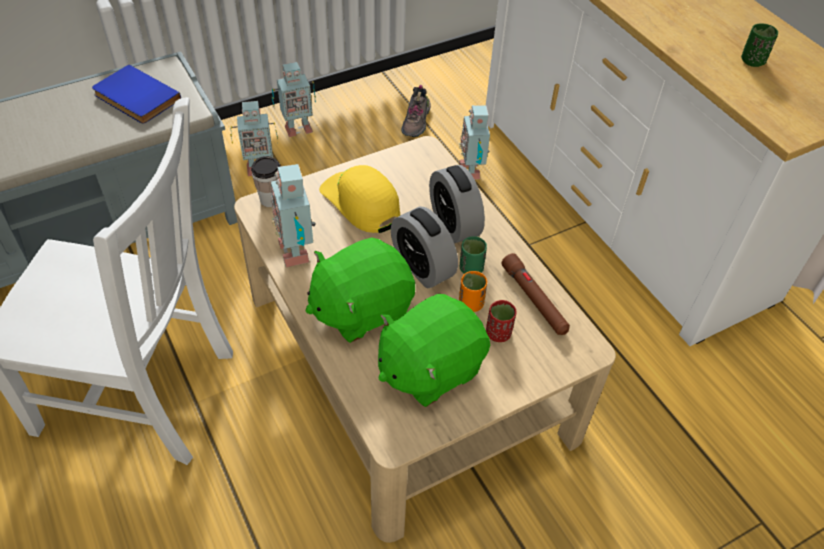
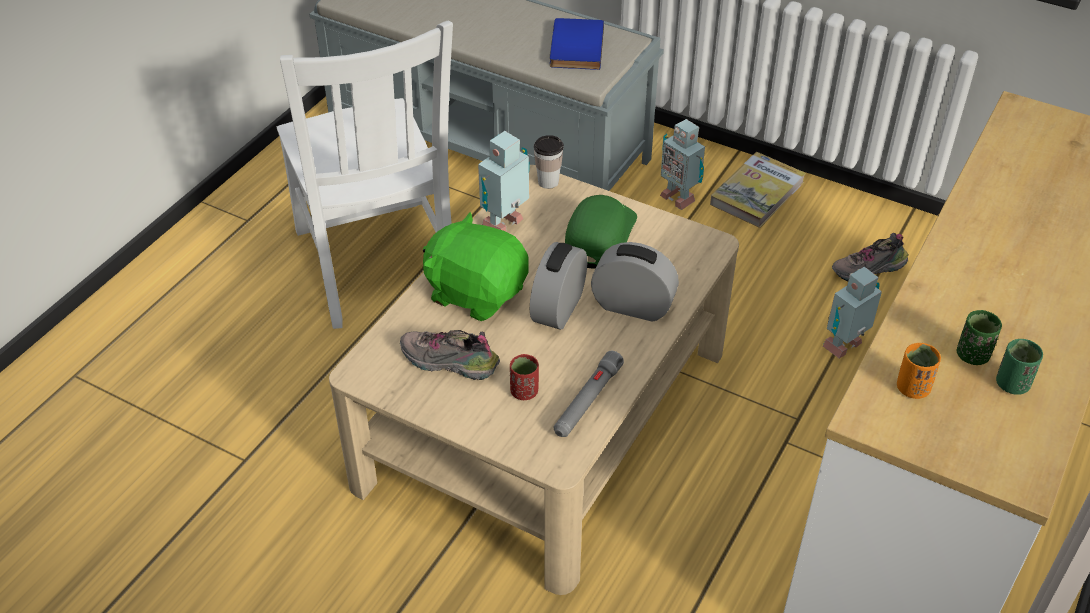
camera: 60 degrees right, 5 degrees down
toy robot [271,62,316,137] -> book [710,152,806,228]
yellow cap [319,165,400,233] -> green cap [565,195,637,268]
green plush toy [378,294,490,407] -> shoe [400,330,500,380]
alarm clock [429,165,485,243] -> alarm clock turned 75 degrees clockwise [591,242,679,322]
orange cup [459,271,487,312] -> orange cup moved to [897,343,941,399]
green cup [460,236,487,274] -> green cup moved to [996,339,1043,395]
brown flashlight [501,253,570,335] -> grey flashlight [553,350,624,437]

